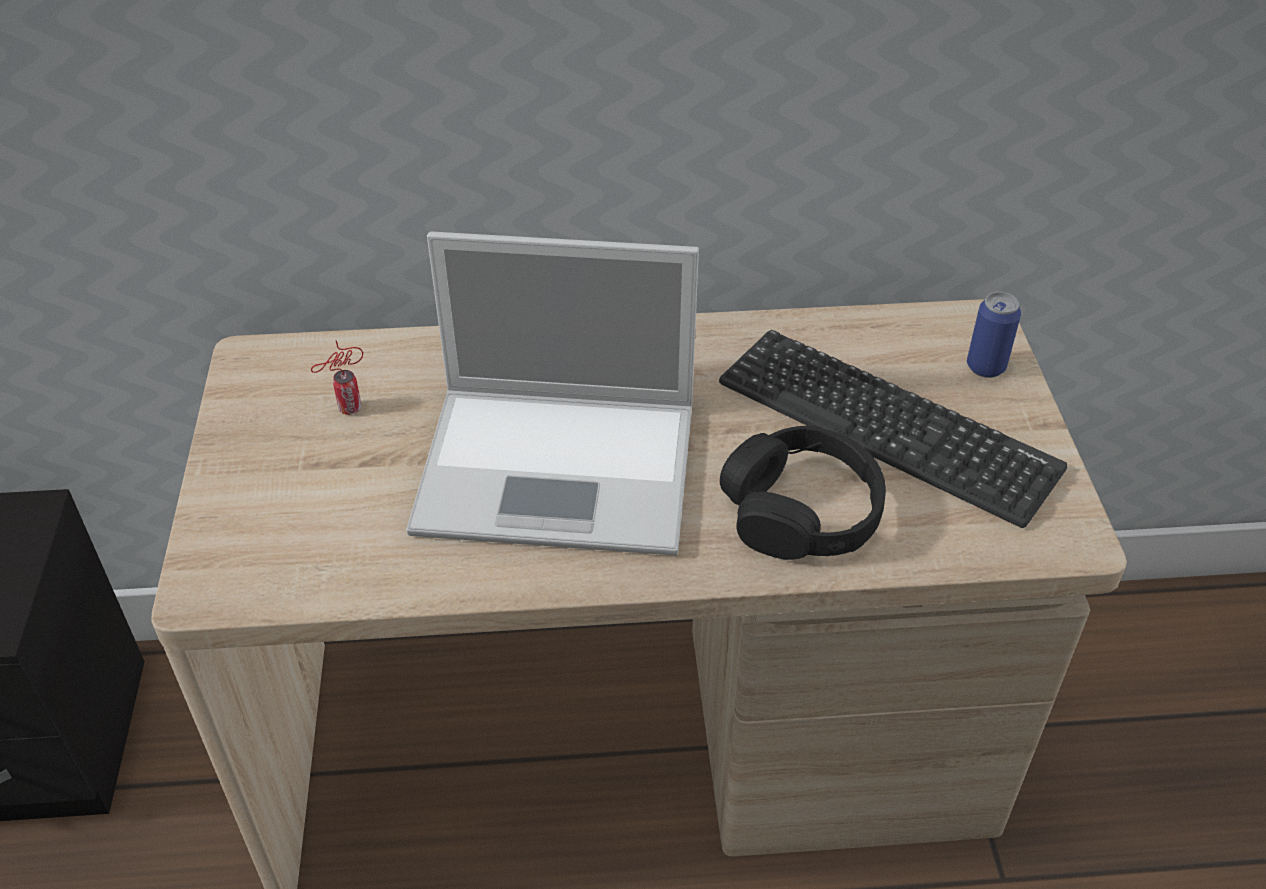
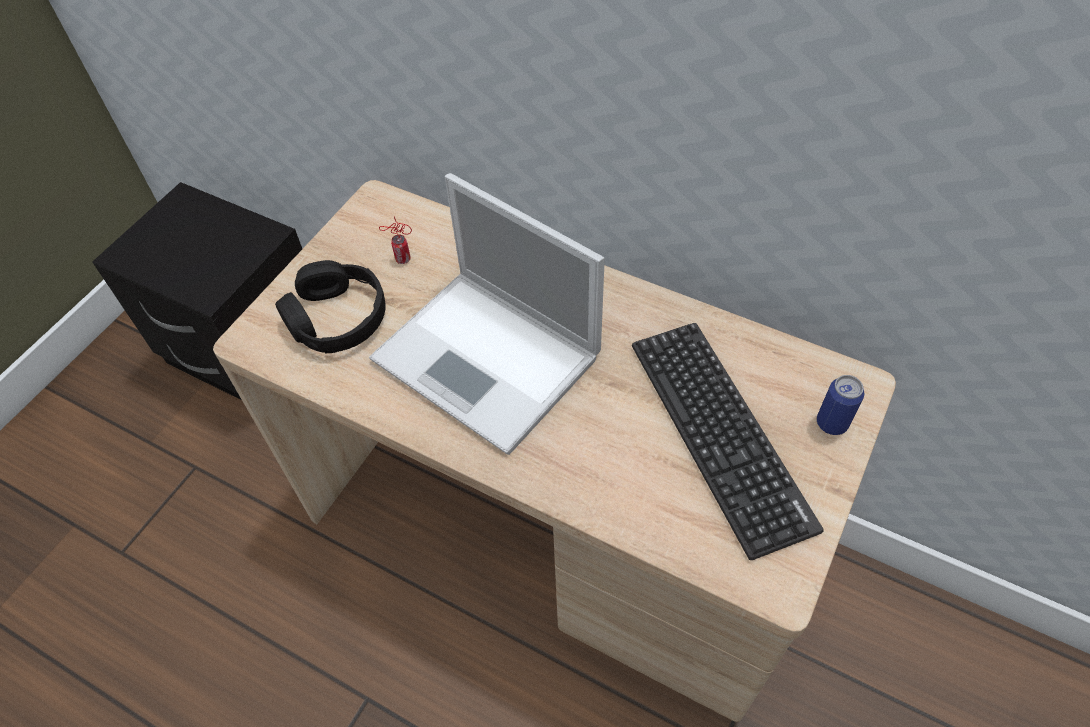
camera: 35 degrees right, 10 degrees up
black headphones [720,425,886,560] -> black headphones moved to [275,260,386,353]

